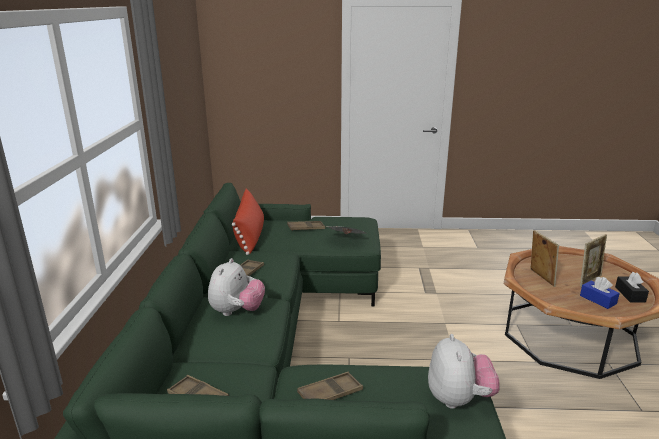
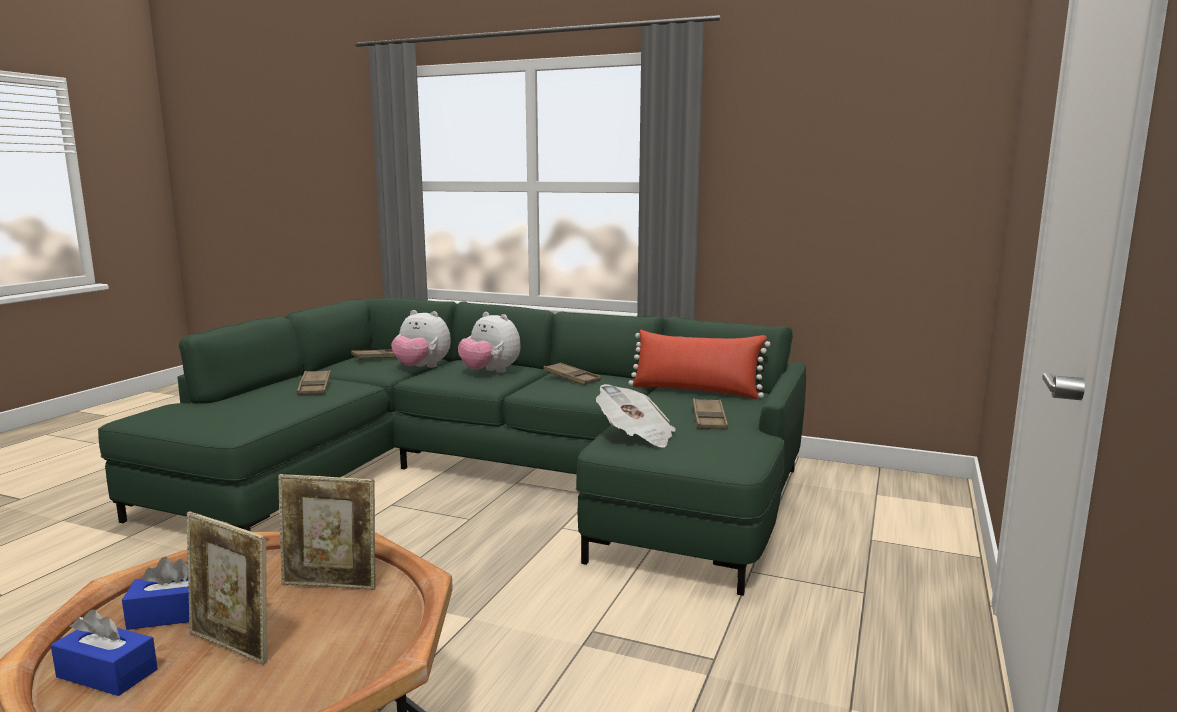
camera: 110 degrees right, 10 degrees down
plush toy [428,334,500,409] -> plush toy moved to [391,310,451,368]
picture frame [580,234,607,287] -> picture frame turned 45 degrees counterclockwise [187,511,267,665]
black tissue box [615,272,649,303] -> blue tissue box [51,610,158,696]

